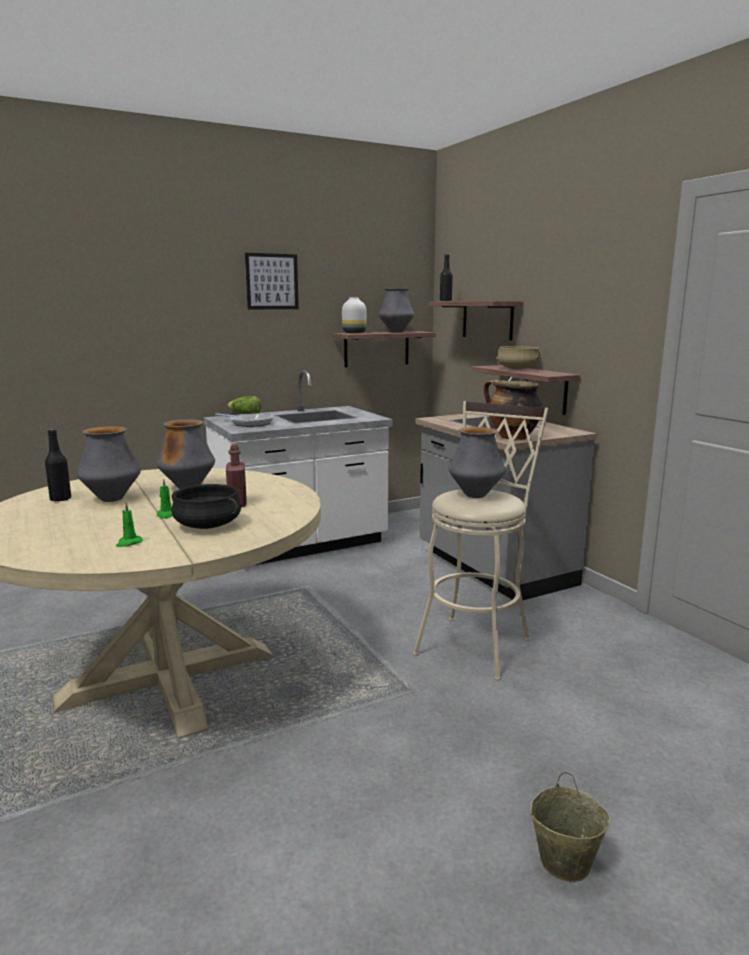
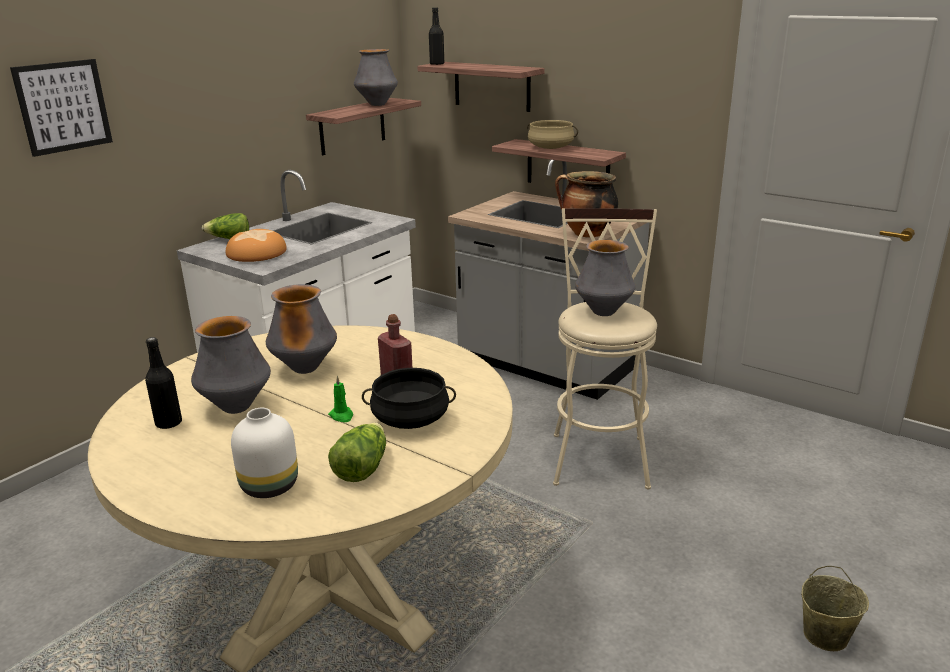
camera: 25 degrees left, 10 degrees up
green candle [116,503,143,547] -> lettuce [328,423,386,482]
frying pan [215,413,273,427] -> bread [226,229,287,262]
picture [245,253,299,309] -> picture moved to [10,59,113,157]
white vase [342,297,367,333] -> white vase moved to [231,408,298,498]

